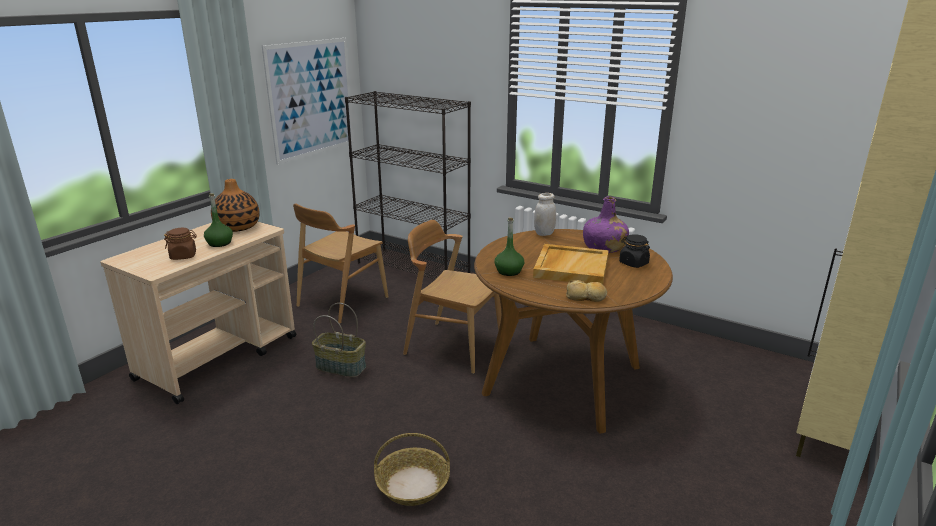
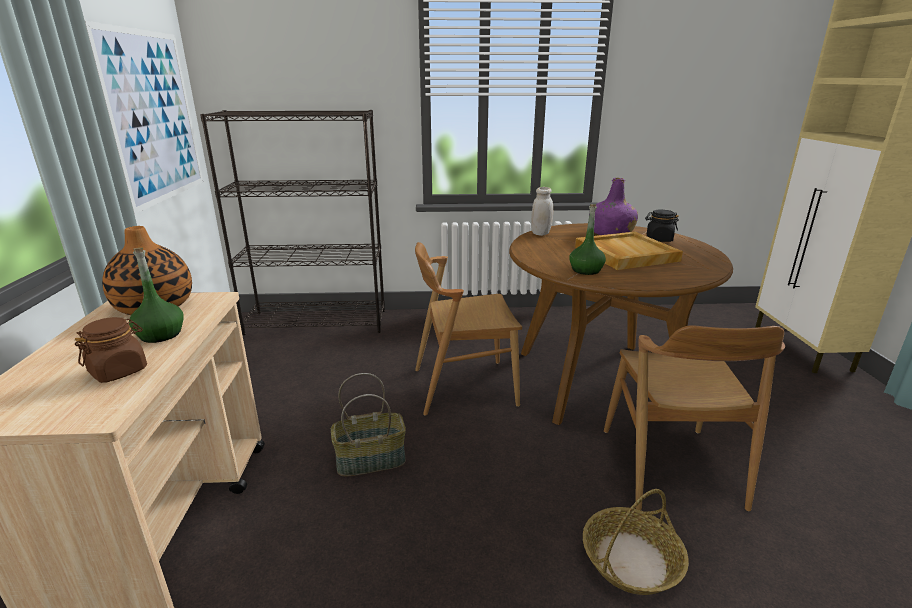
camera: 35 degrees left, 0 degrees up
brown chair [293,204,388,324] -> brown chair moved to [604,325,785,511]
bread [566,280,607,302] -> none

